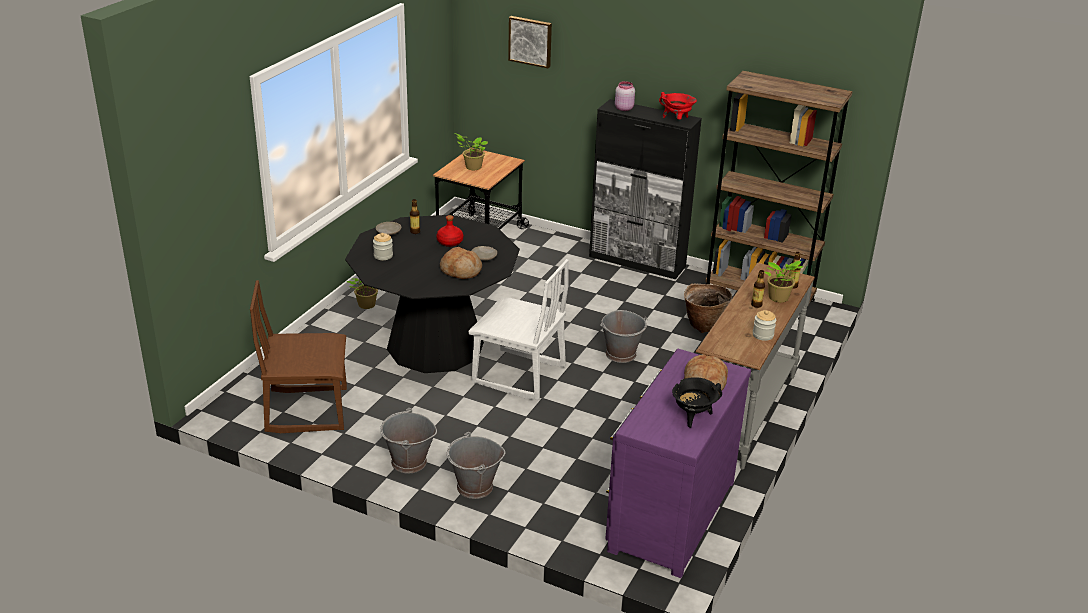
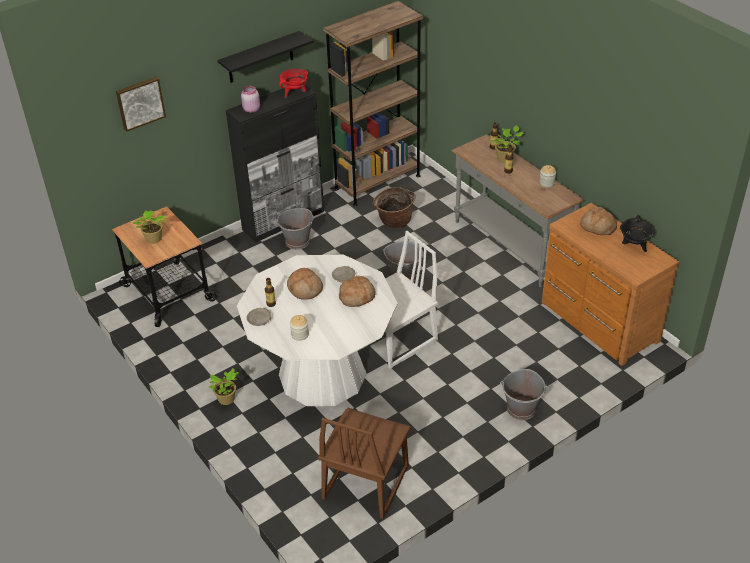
camera: 60 degrees left, 10 degrees up
black dining table [345,215,520,373] -> white dining table [237,255,397,406]
grey bucket [380,408,437,474] -> grey bucket moved to [277,208,313,250]
red bottle [436,215,463,247] -> bread [287,268,323,300]
purple dresser [605,349,751,578] -> brown dresser [542,203,679,366]
none -> black shelf [217,31,313,83]

